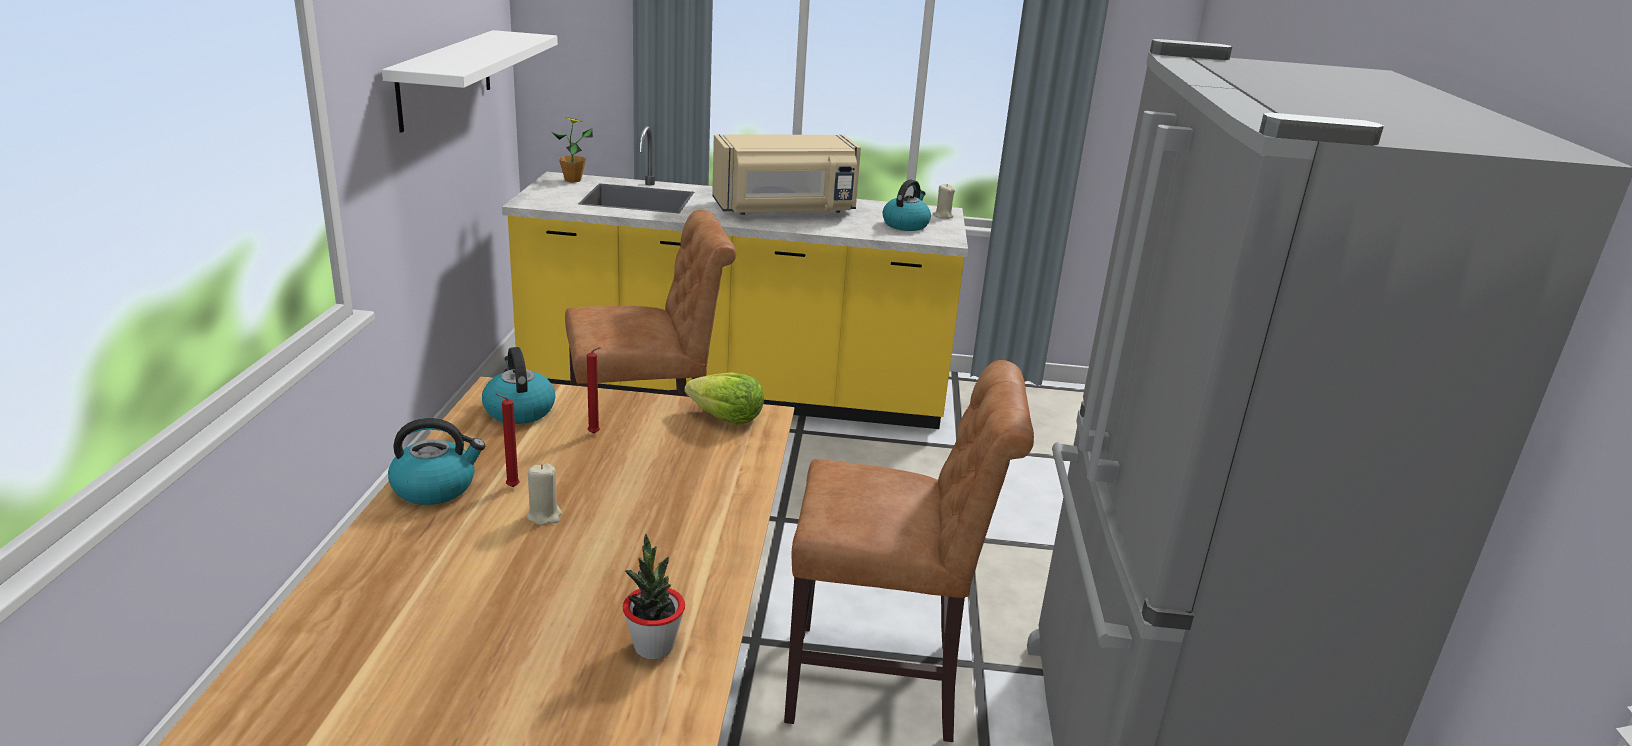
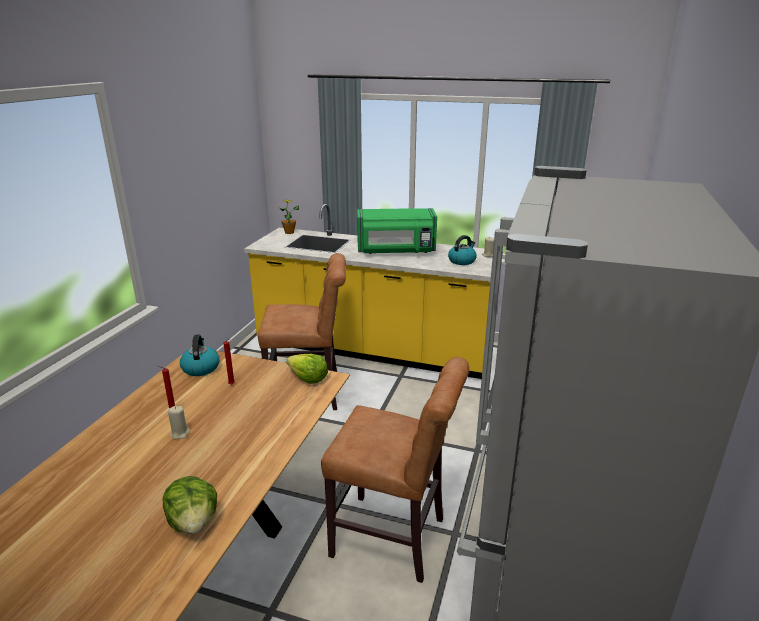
camera: 15 degrees right, 0 degrees up
white shelf [382,30,558,133] -> none
kettle [388,418,485,505] -> none
potted plant [623,534,685,659] -> lettuce [163,476,217,534]
beige microwave [712,135,861,215] -> green microwave [357,208,437,254]

